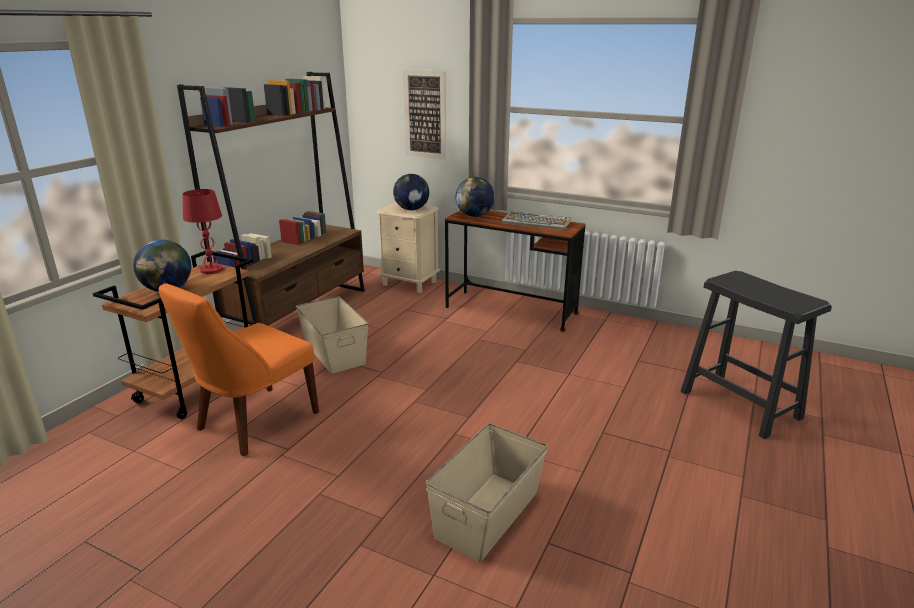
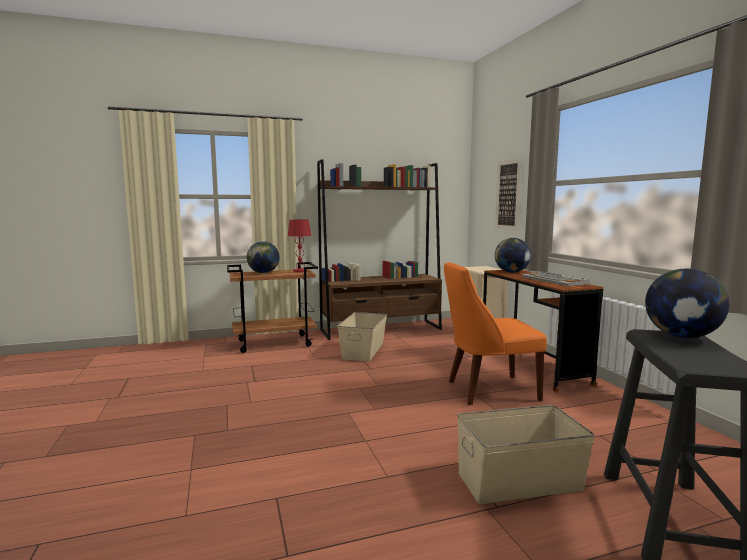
camera: 45 degrees right, 15 degrees down
orange chair [159,283,319,457] -> orange chair moved to [444,262,547,405]
globe [393,174,429,210] -> globe moved to [645,269,729,338]
beige storage box [426,423,547,562] -> beige storage box moved to [457,405,595,504]

